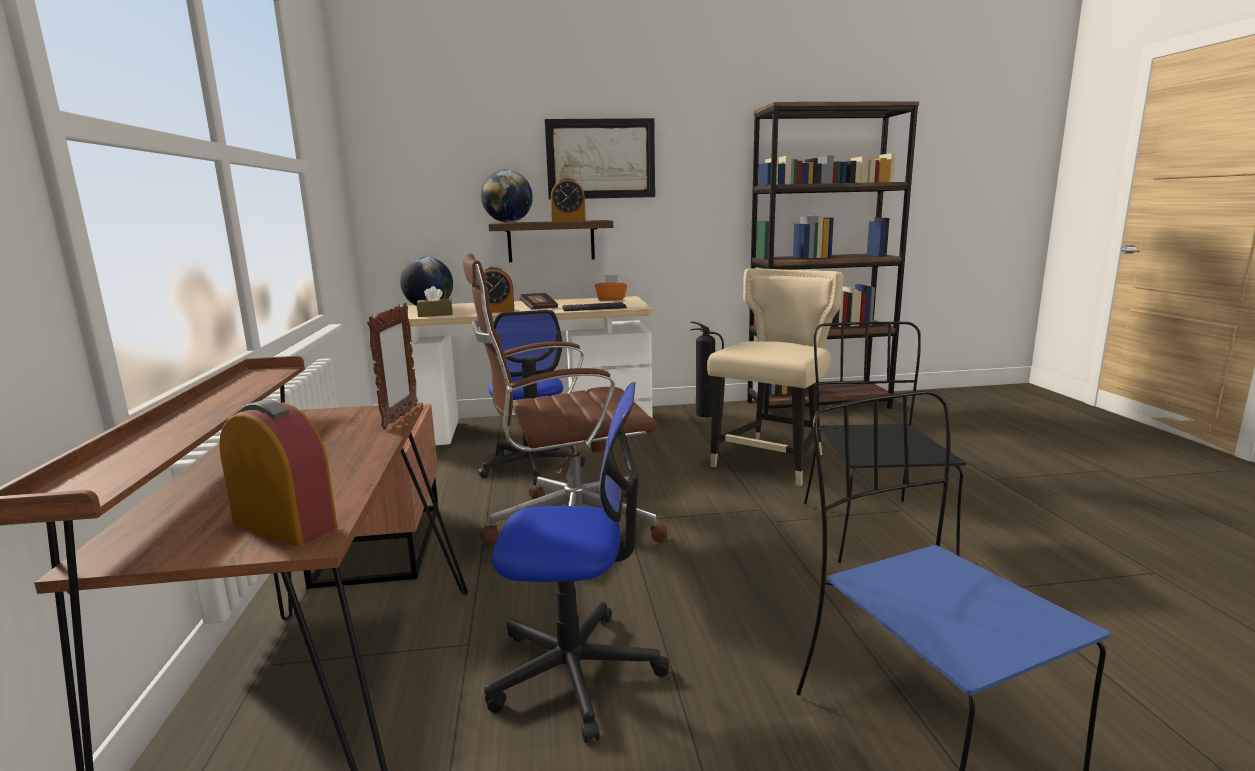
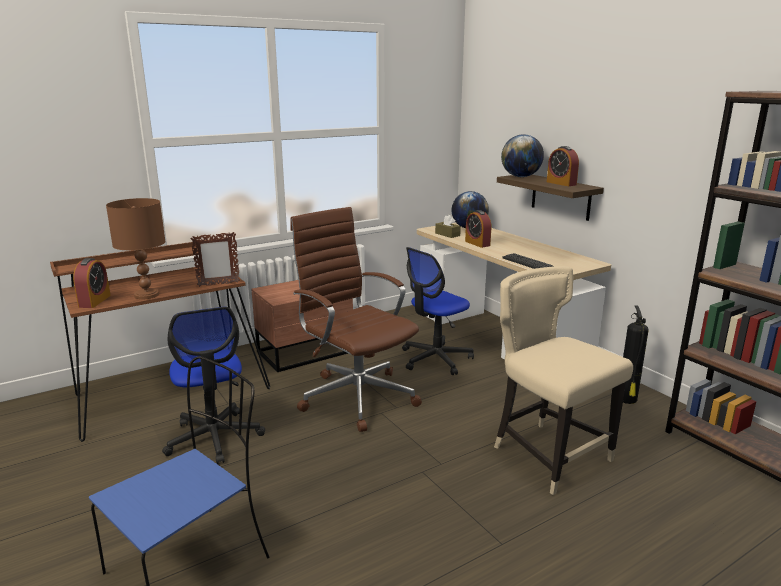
camera: 65 degrees right, 5 degrees up
book [519,293,558,310] -> none
picture [545,118,655,199] -> none
orange tissue box [594,275,627,300] -> none
beige chair [707,268,843,486] -> beige chair turned 135 degrees counterclockwise [494,266,633,495]
black chair [804,322,967,563] -> none
none -> brown table lamp [106,198,166,300]

